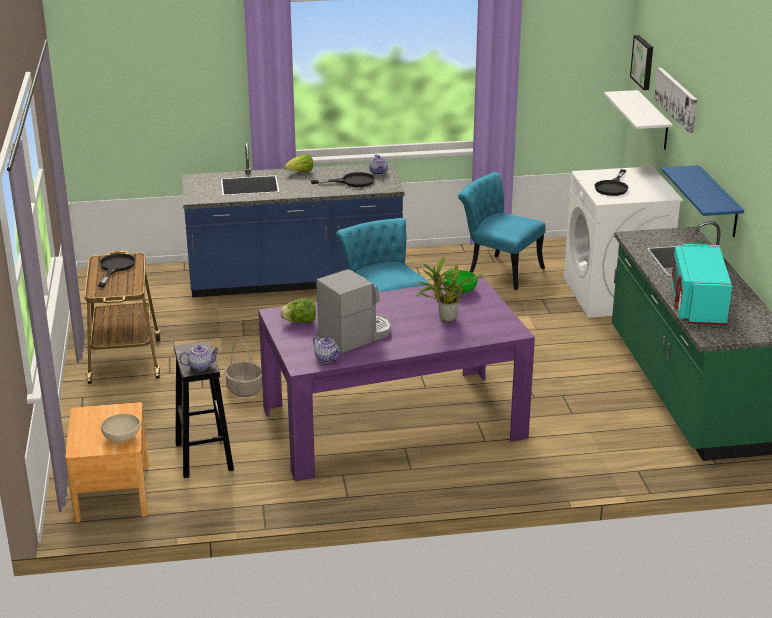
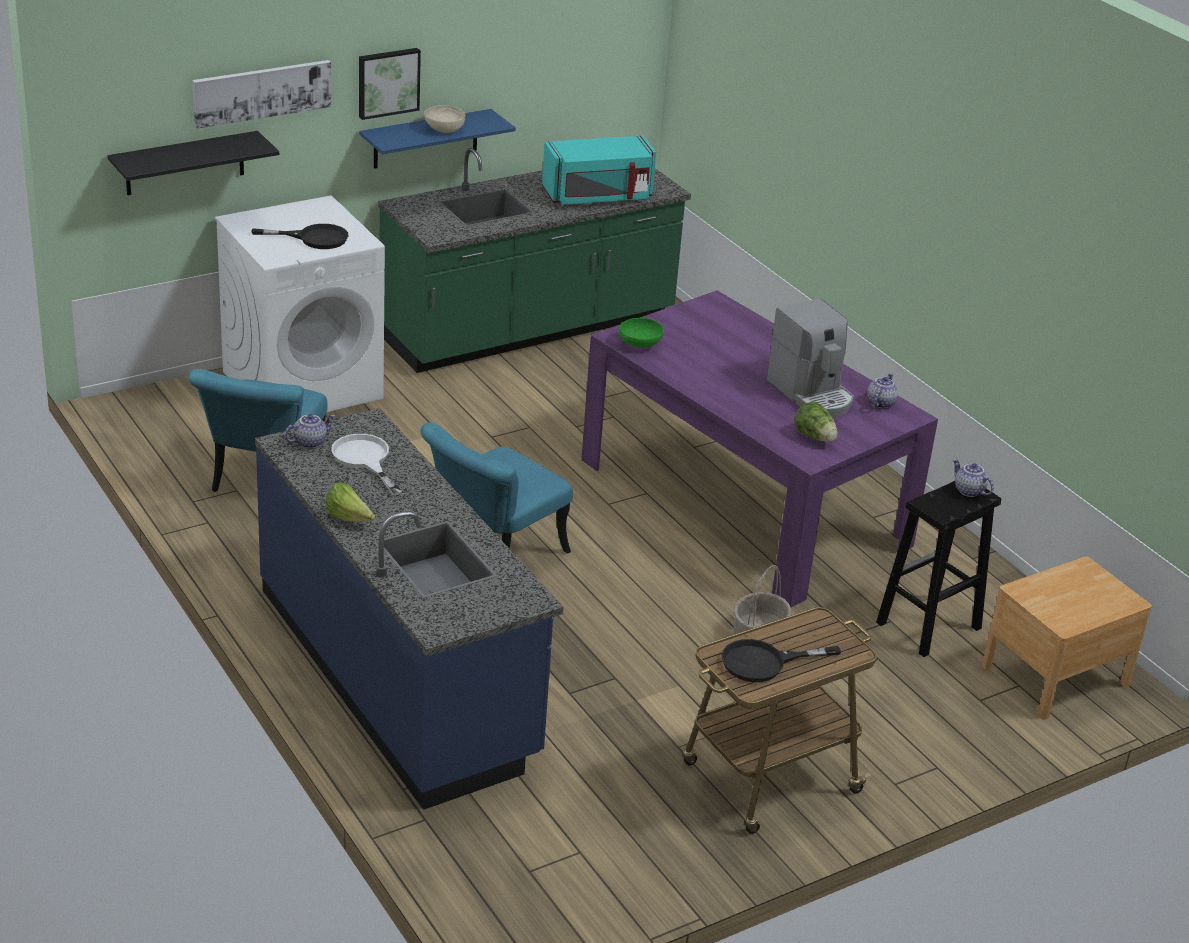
camera: 115 degrees left, 5 degrees up
beige bowl [101,414,140,443] -> beige bowl moved to [424,105,465,133]
black frying pan [310,172,375,187] -> white frying pan [331,434,402,496]
coffee machine [316,269,391,353] -> coffee machine turned 150 degrees counterclockwise [767,299,854,417]
potted plant [416,257,484,322] -> none
white shelf [604,90,673,150] -> black shelf [107,131,279,195]
picture [630,35,653,90] -> picture moved to [359,48,421,120]

